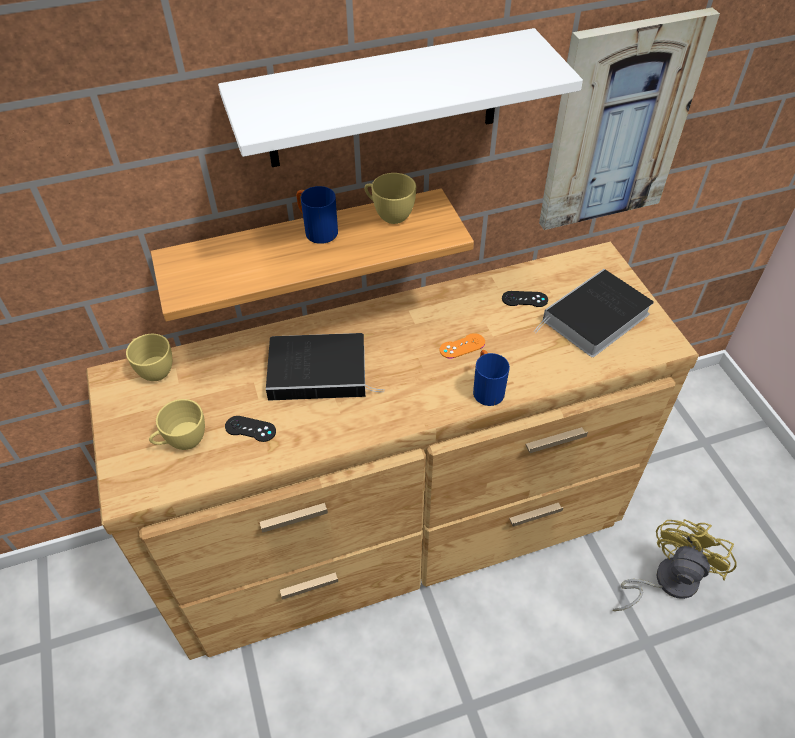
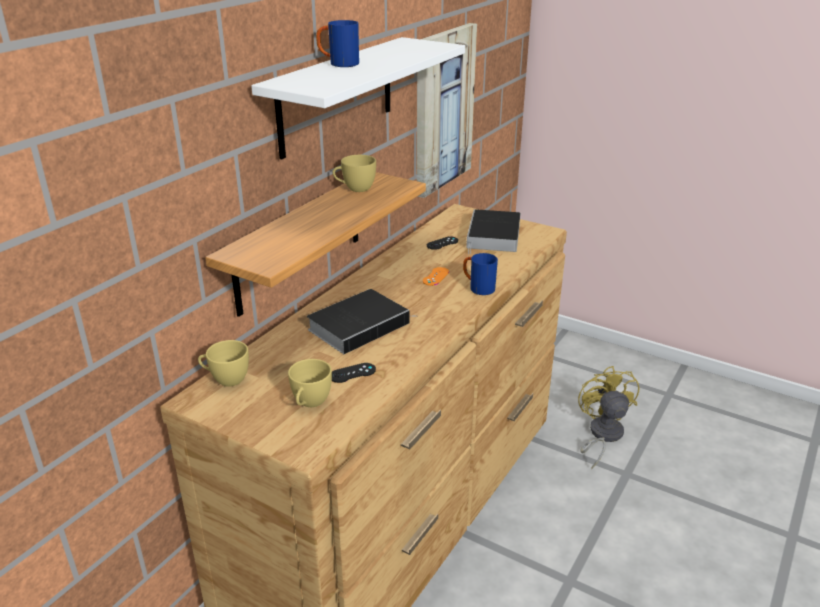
camera: 40 degrees left, 20 degrees down
blue mug [297,186,338,244] -> blue mug moved to [316,20,359,67]

